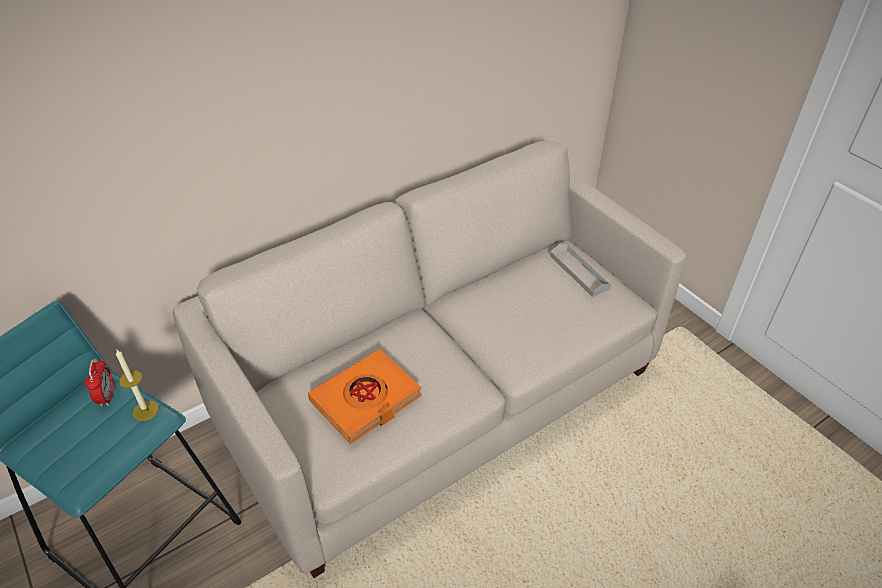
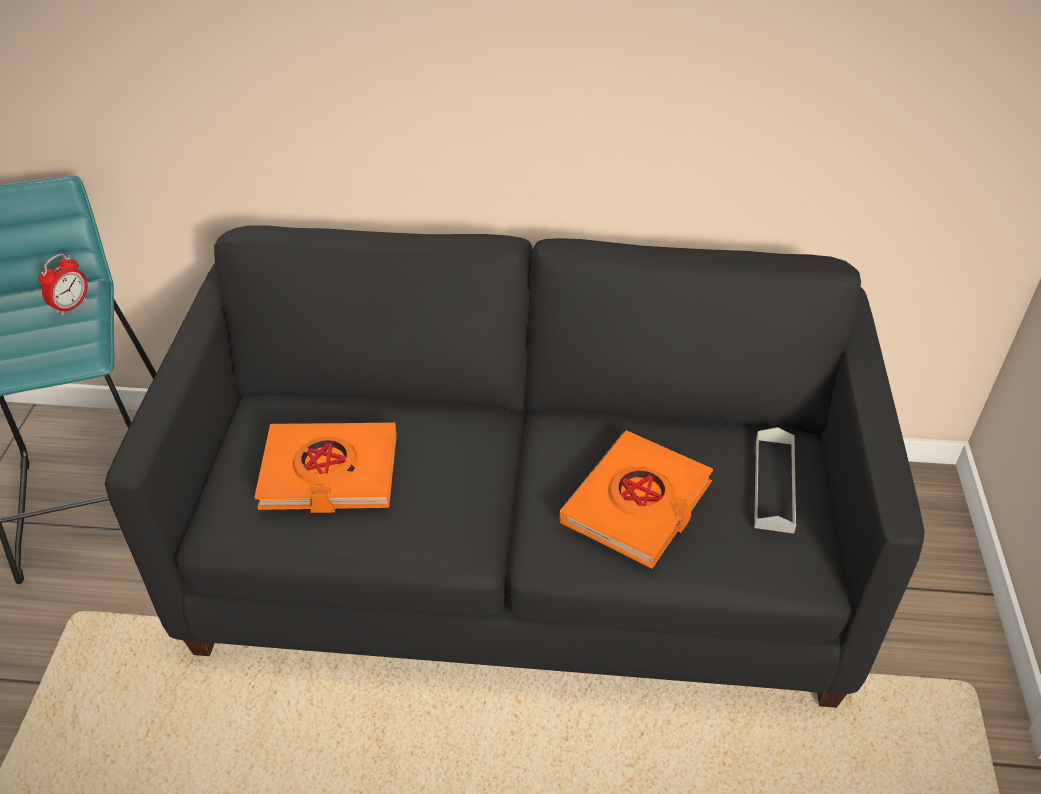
camera: 40 degrees right, 0 degrees up
candle [116,350,159,421] -> none
beige sofa [173,141,687,578] -> black sofa [105,226,925,708]
none -> orange book [559,430,713,568]

